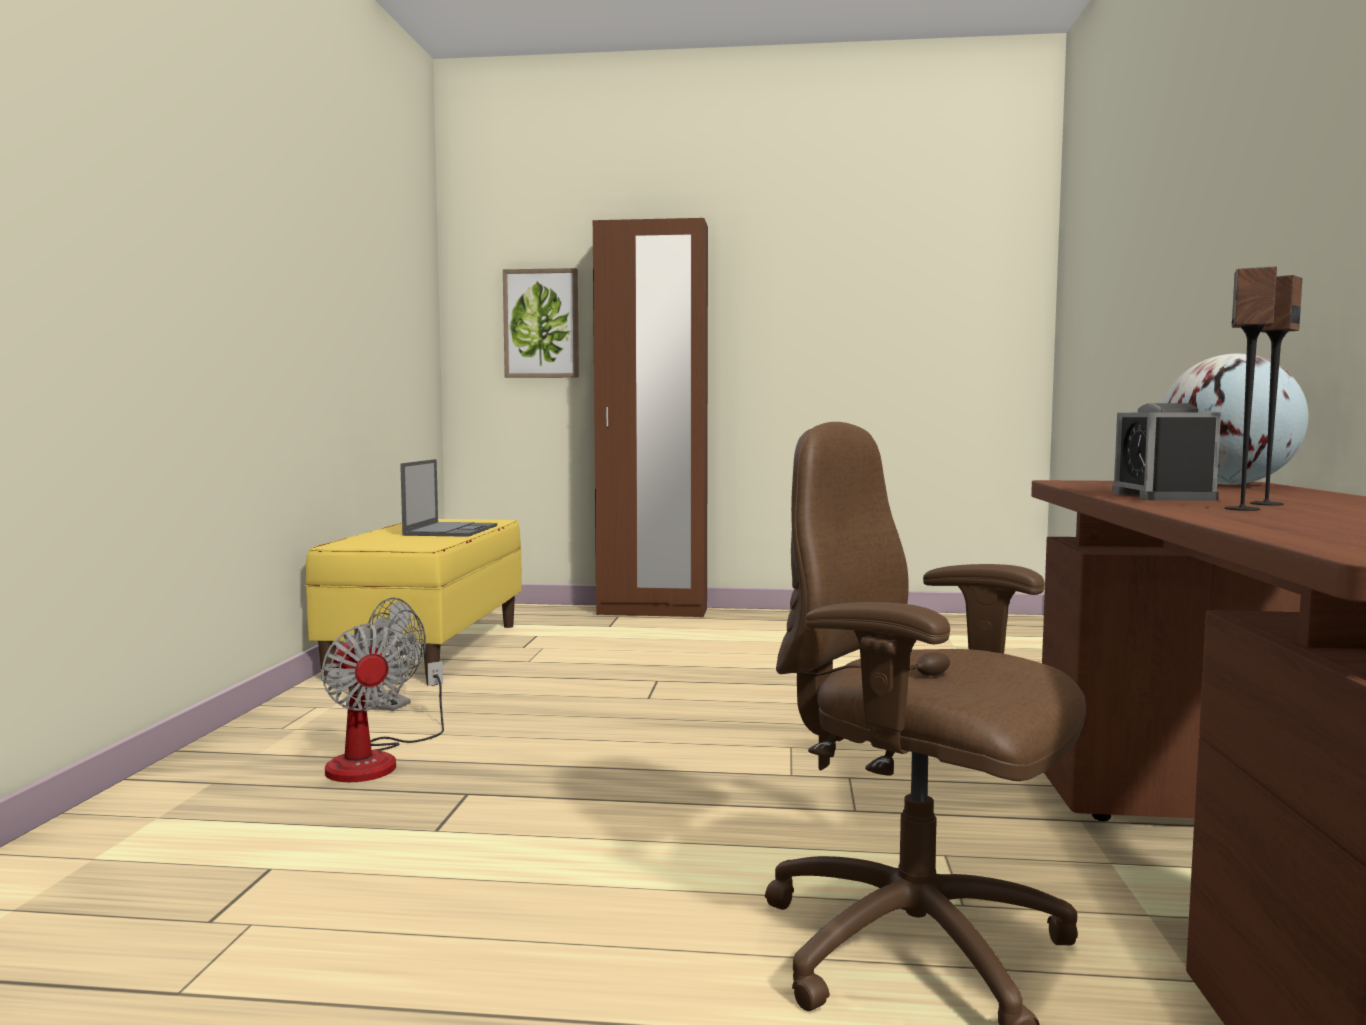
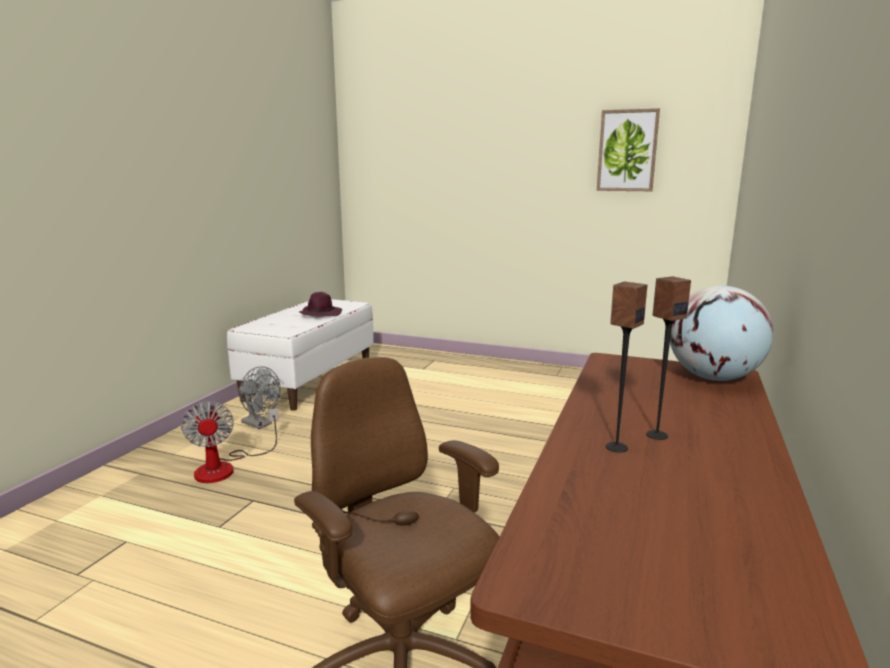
camera: 15 degrees right, 10 degrees up
yellow bench [305,519,522,686] -> white bench [227,299,374,411]
laptop [400,459,497,537] -> purple hat [299,292,342,317]
picture [503,268,579,378] -> picture moved to [597,108,660,191]
brown wardrobe [593,218,708,617] -> none
alarm clock [1112,403,1221,501] -> none

